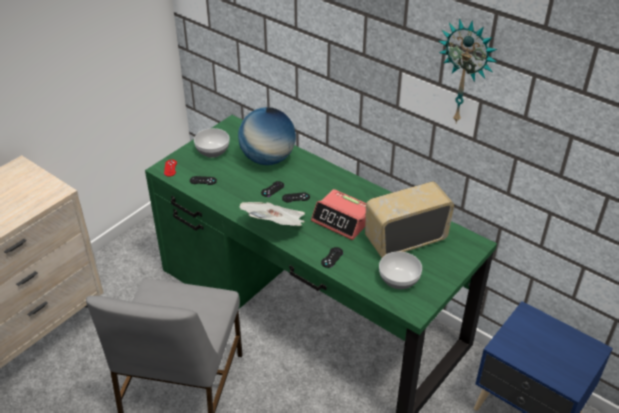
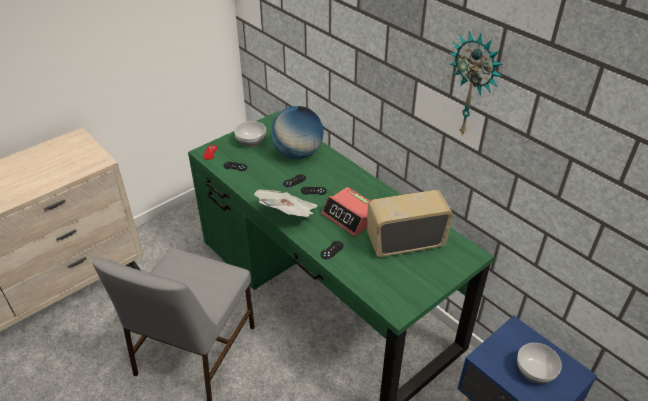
camera: 10 degrees right, 0 degrees up
bowl [379,251,422,289] -> bowl moved to [517,343,562,383]

